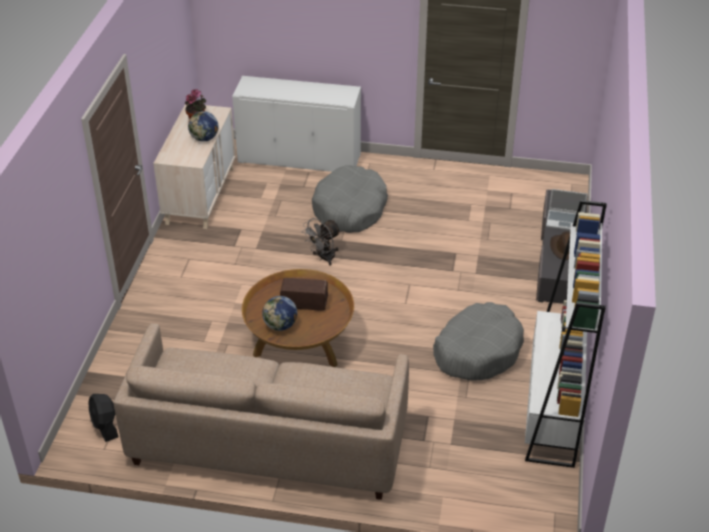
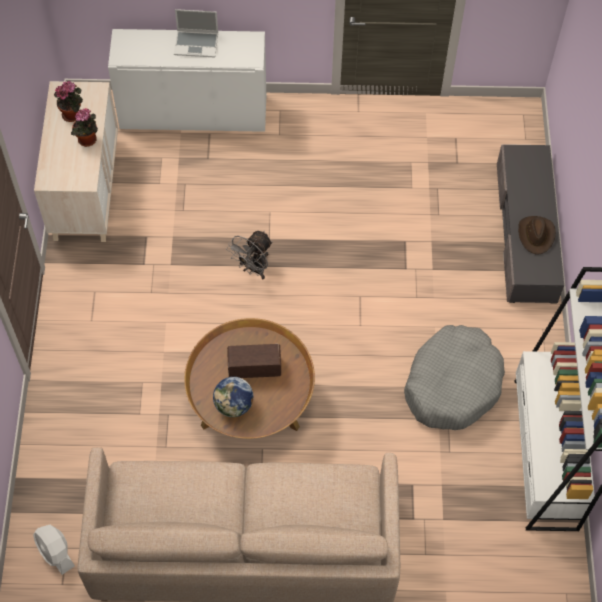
camera: 10 degrees left, 20 degrees up
black fan [88,394,119,442] -> white fan [33,525,75,575]
globe [188,111,218,142] -> potted plant [71,108,98,147]
grey dog bed [312,165,388,233] -> none
laptop [546,189,588,230] -> laptop moved to [174,9,218,57]

